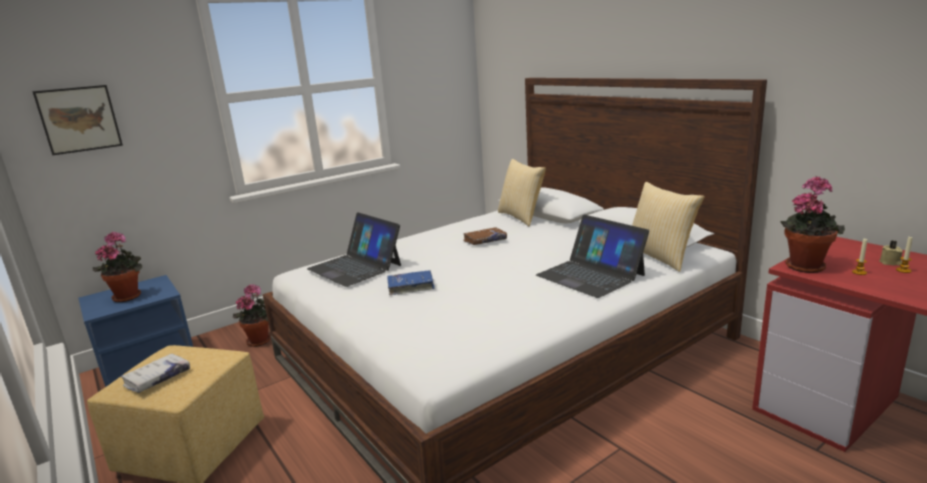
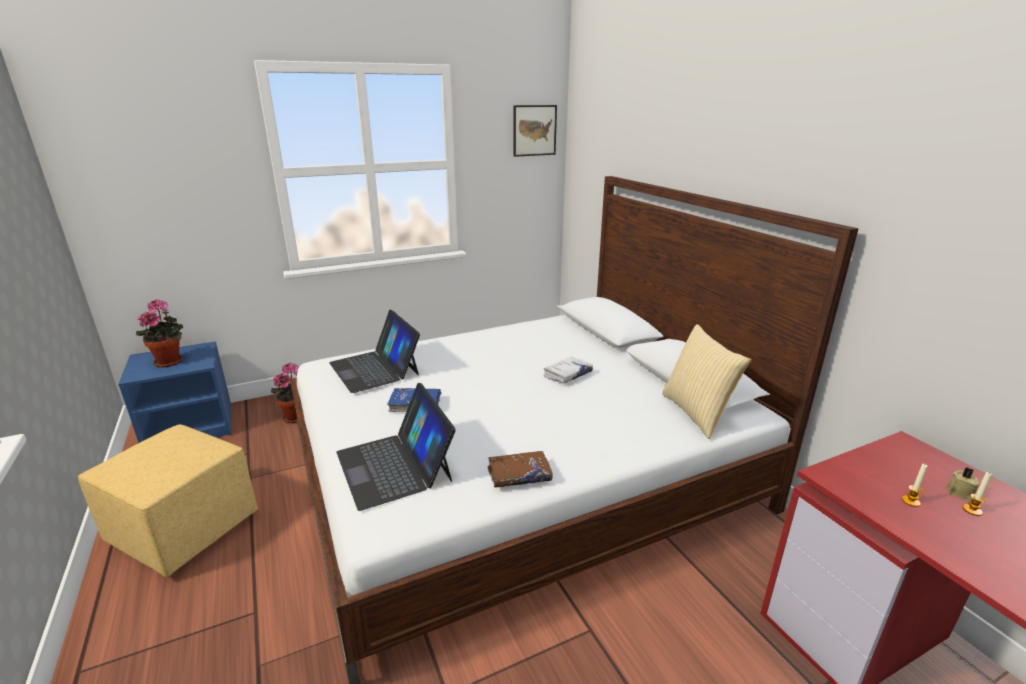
camera: 10 degrees right, 5 degrees up
picture [32,85,123,155] -> picture moved to [514,105,557,157]
white book [121,353,190,393] -> white book moved to [543,357,593,384]
brown book [463,227,507,245] -> brown book moved to [488,451,553,487]
pillow [498,159,546,226] -> none
laptop [536,215,649,298] -> laptop moved to [336,383,456,511]
potted plant [780,176,845,273] -> none

